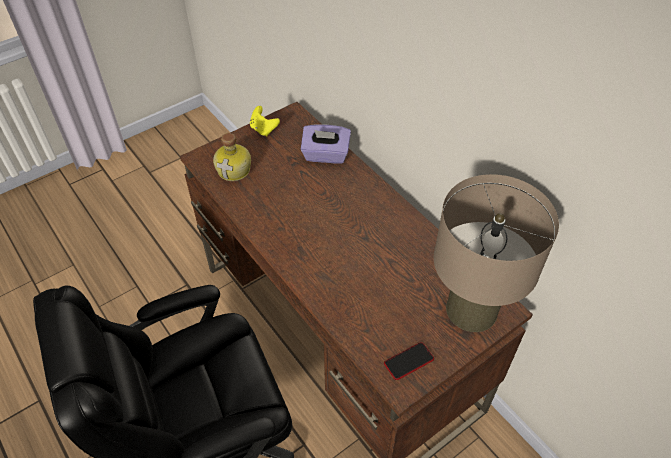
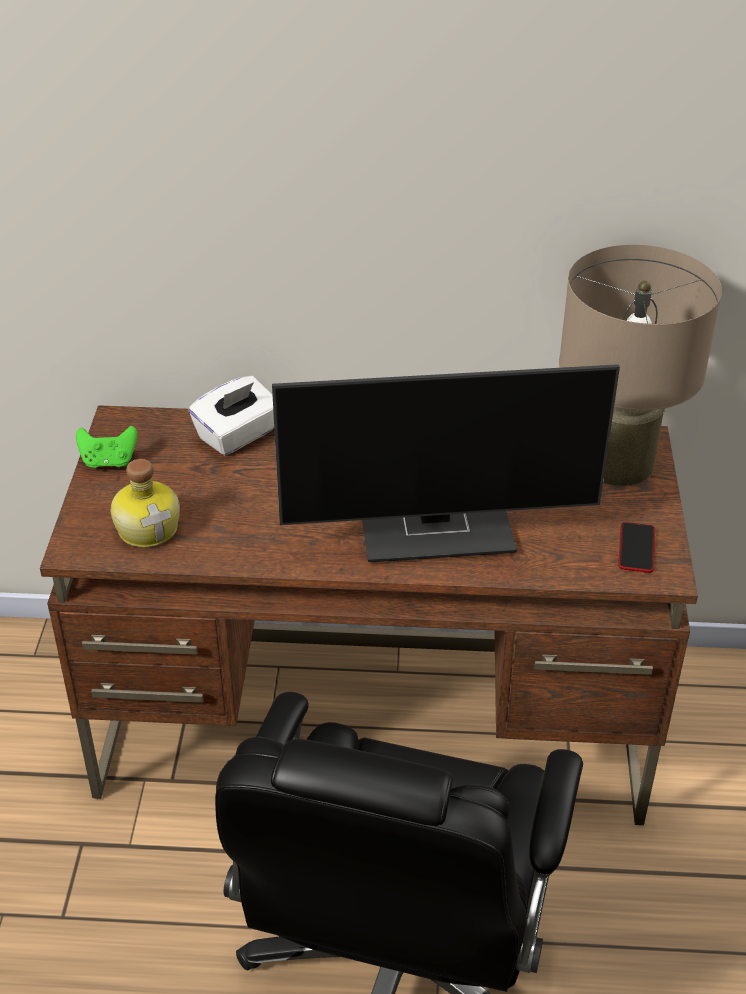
camera: 50 degrees left, 10 degrees down
yellow game controller [250,106,280,137] -> green game controller [76,426,137,468]
purple tissue box [301,124,351,164] -> white tissue box [189,376,274,456]
none -> monitor [272,364,620,562]

